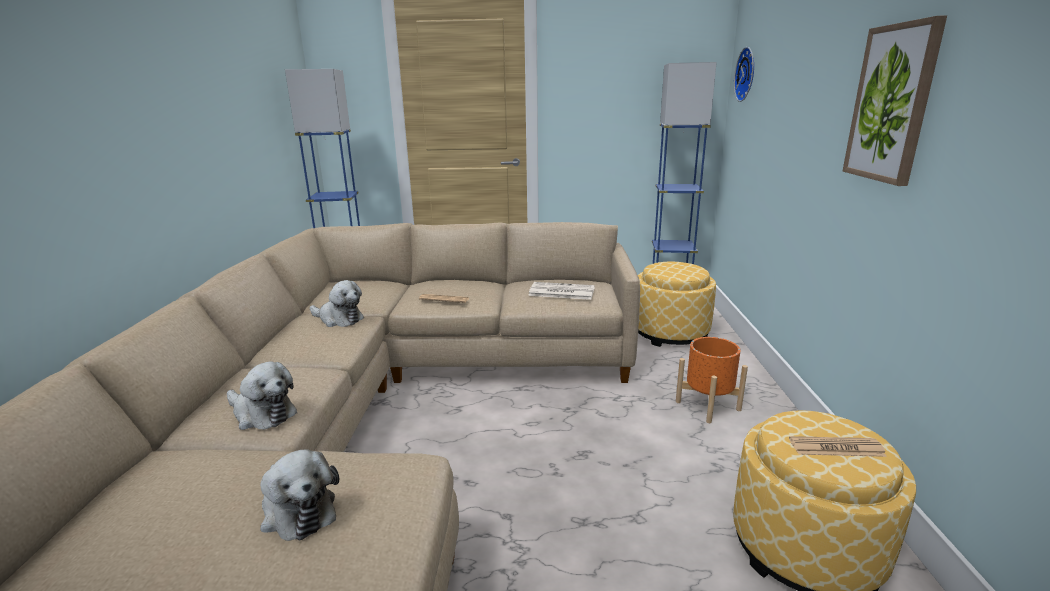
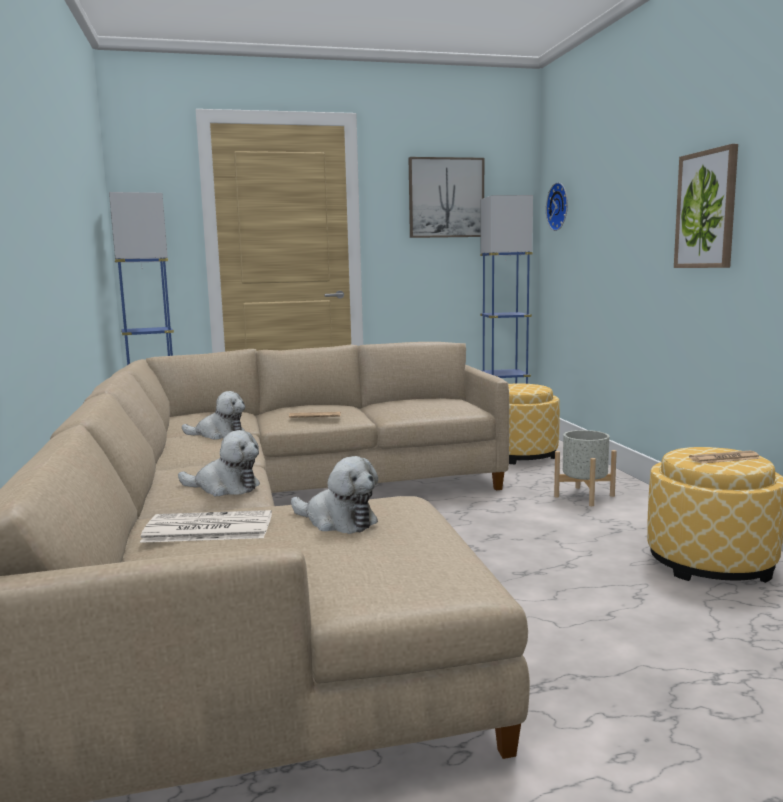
camera: 15 degrees left, 10 degrees down
newspaper [528,282,595,300] -> newspaper moved to [139,510,272,543]
orange planter [676,337,748,423] -> grey planter [554,430,617,506]
none -> picture [409,157,484,238]

